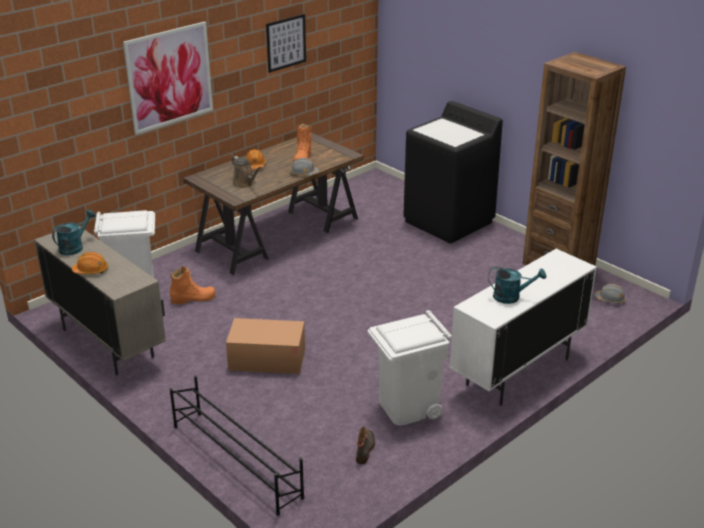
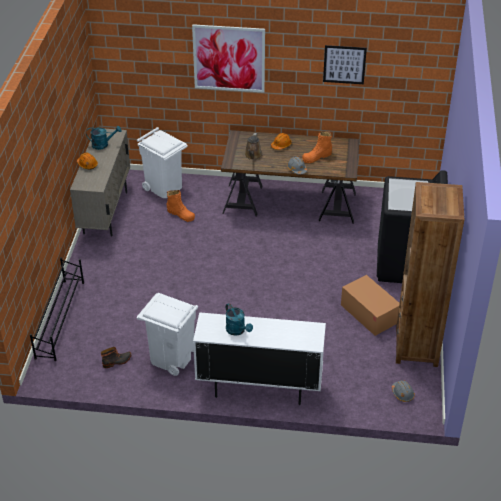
camera: 50 degrees right, 10 degrees up
cardboard box [226,318,305,374] -> cardboard box moved to [341,275,399,336]

